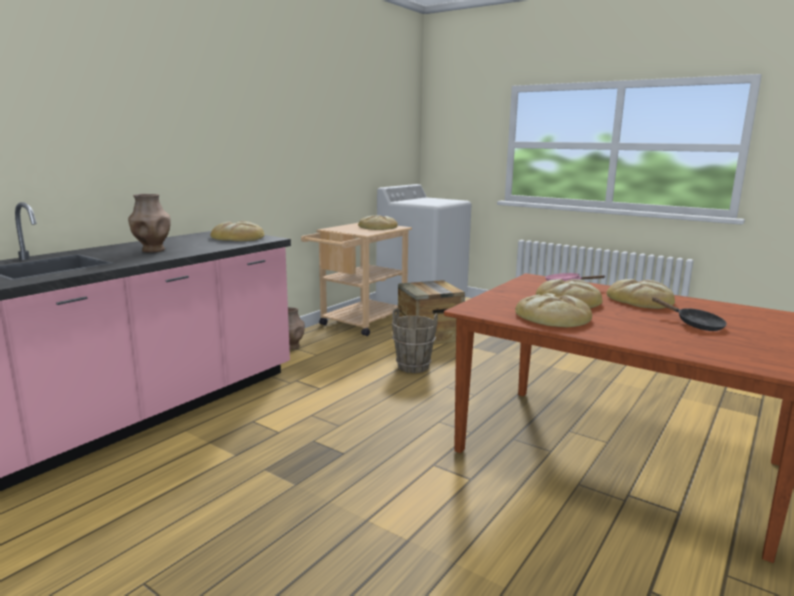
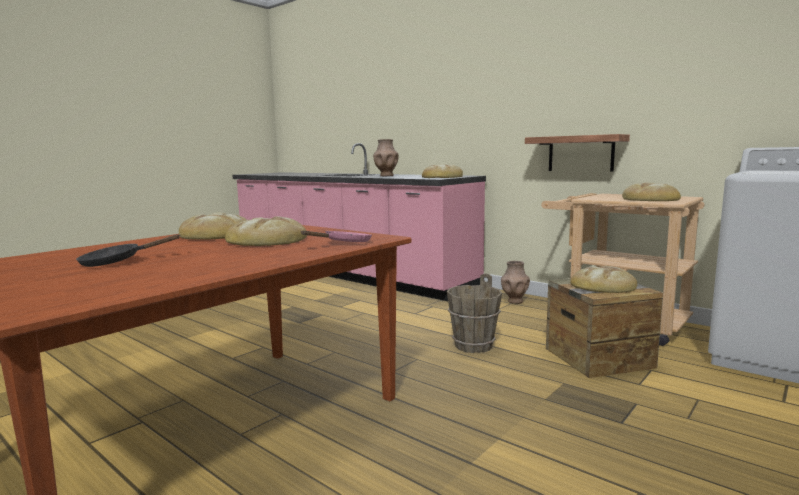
camera: 95 degrees right, 5 degrees down
bread [607,279,675,309] -> bread moved to [570,266,637,293]
none -> shelf [525,134,630,172]

